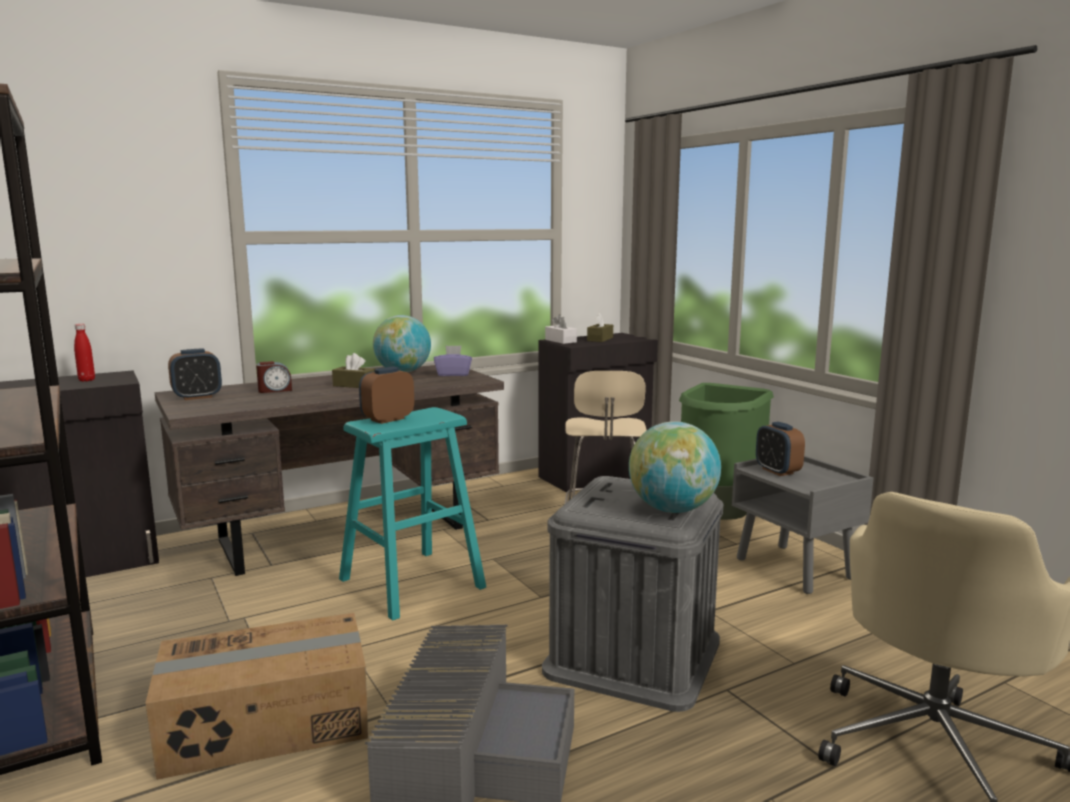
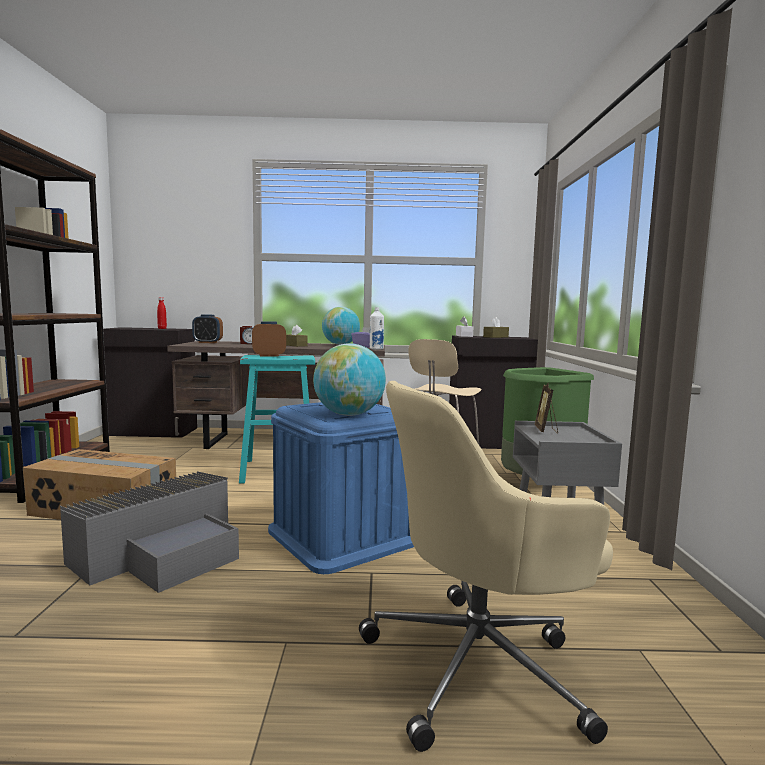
camera: 30 degrees right, 5 degrees down
grey storage box [542,476,724,712] -> blue storage box [268,402,414,574]
alarm clock [756,422,805,476] -> picture frame [535,383,558,434]
none -> white bottle [370,307,384,350]

